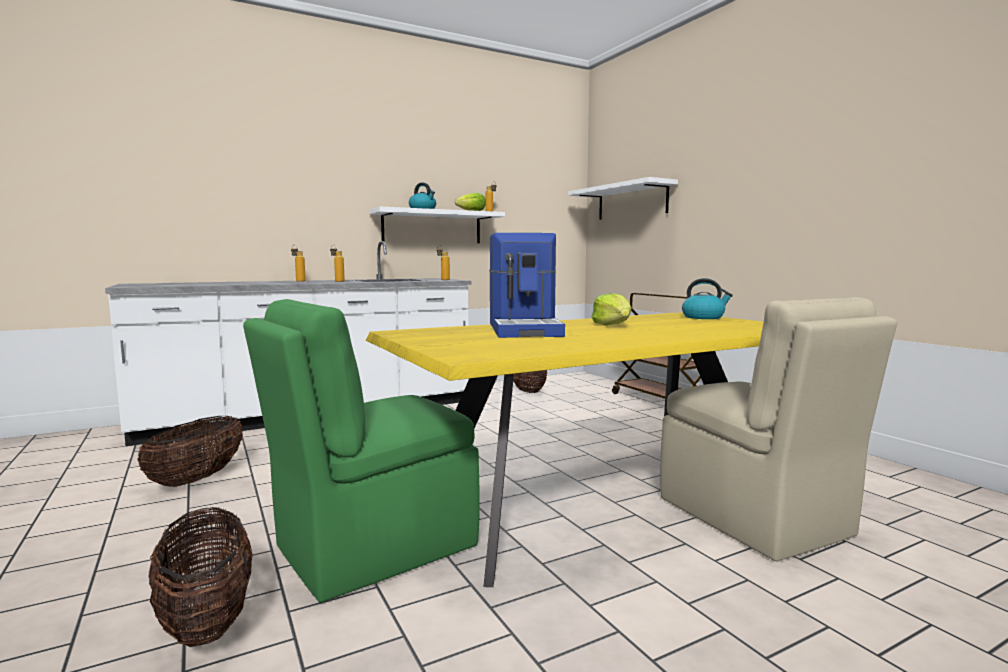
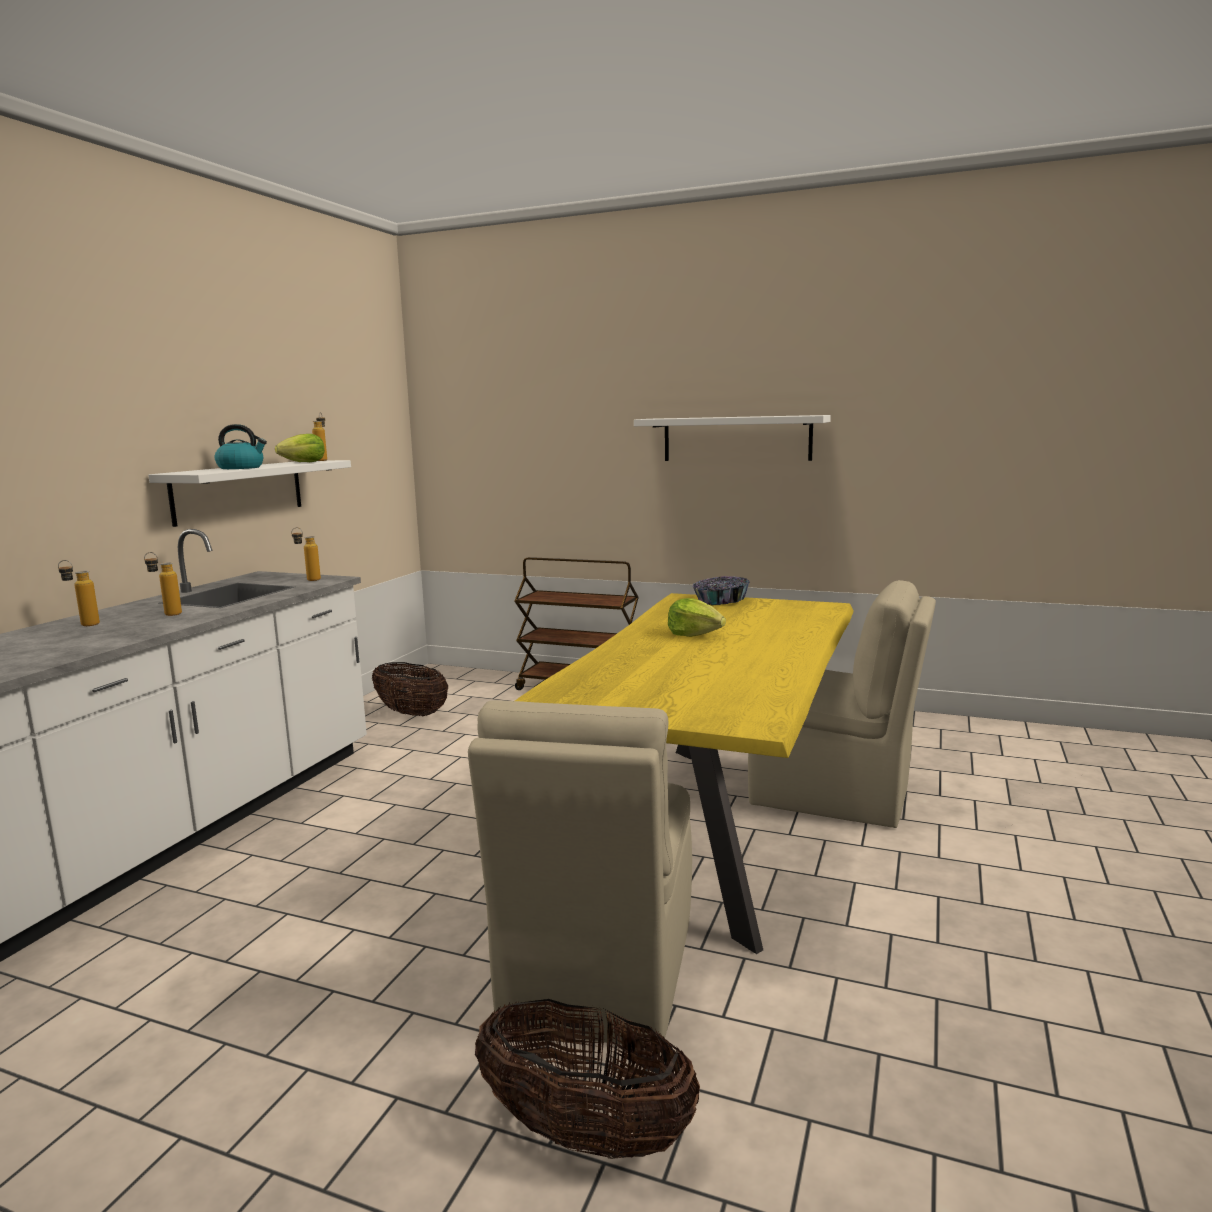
camera: 40 degrees left, 5 degrees up
basket [137,416,243,487] -> none
green chair [243,299,480,603] -> beige chair [468,700,692,1046]
coffee machine [489,233,565,338] -> none
white shelf [568,177,678,220] -> white shelf moved to [634,415,831,461]
kettle [682,278,733,319] -> bowl [692,576,750,605]

